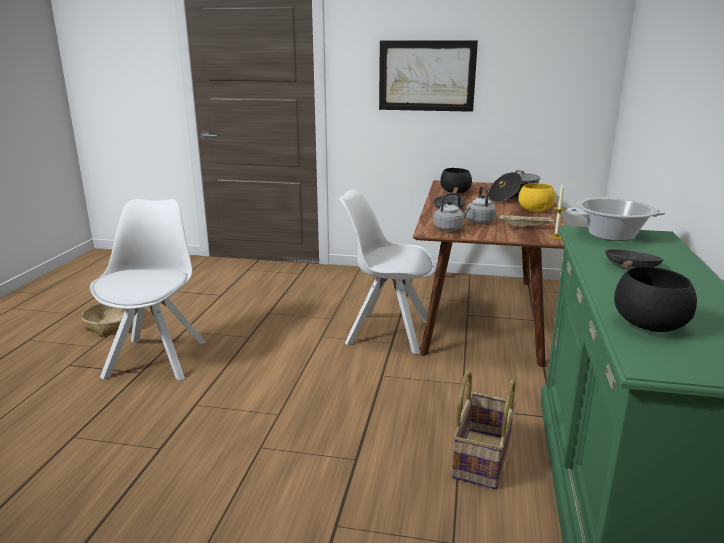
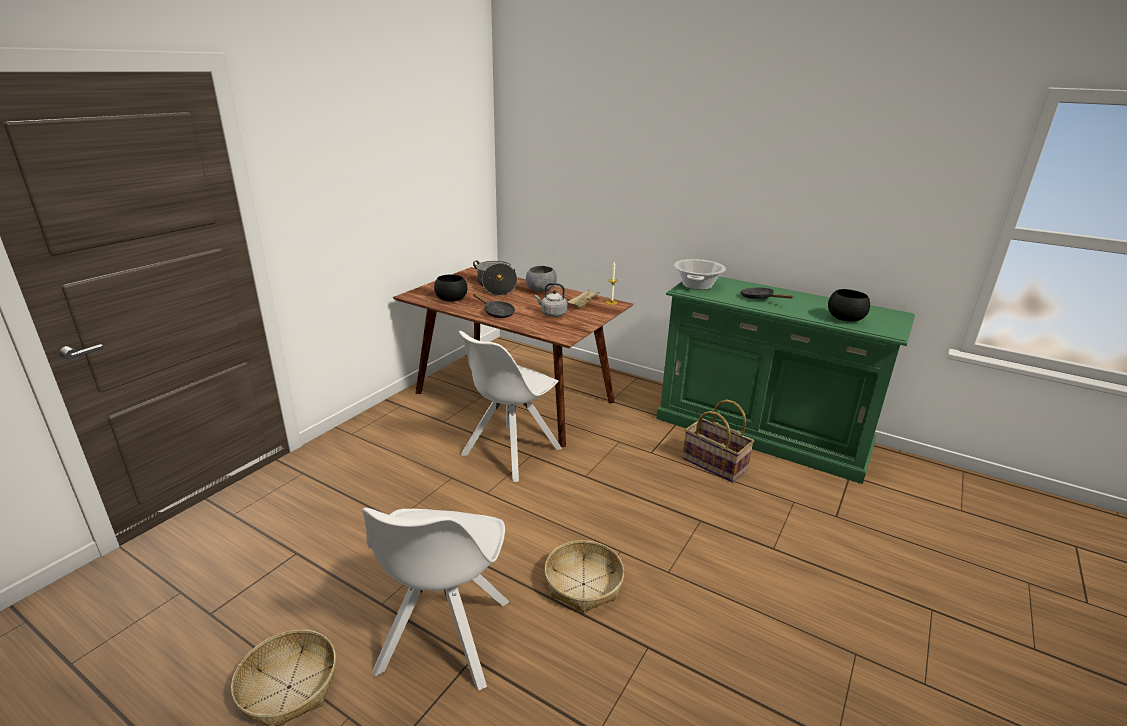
camera: 70 degrees left, 5 degrees up
white chair [90,199,206,381] -> white chair turned 105 degrees counterclockwise [362,508,509,691]
picture [379,40,478,112] -> none
grey kettle [434,192,471,231] -> none
yellow bowl [519,183,555,212] -> grey bowl [526,266,557,292]
none -> basket [544,540,624,613]

